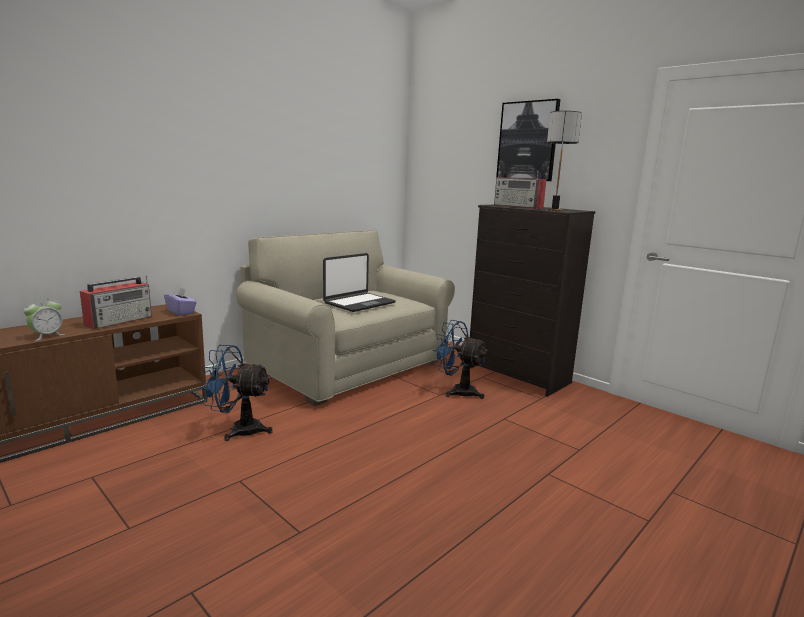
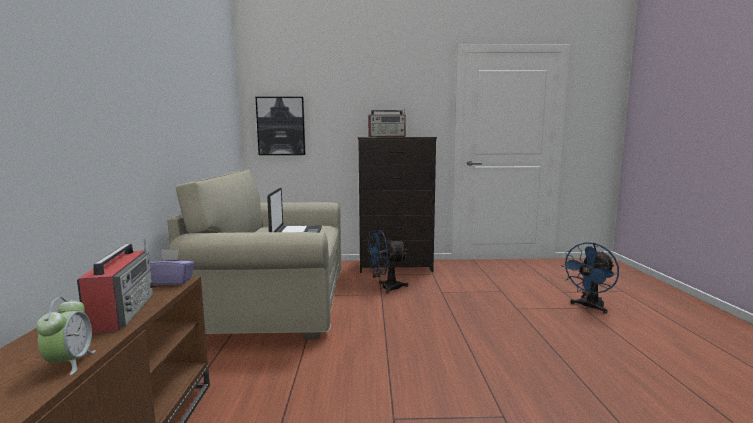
camera: 45 degrees left, 5 degrees down
blue fan [200,345,273,441] -> blue fan moved to [561,242,619,314]
picture [496,99,561,181] -> picture moved to [256,97,306,155]
table lamp [547,111,582,211] -> none

